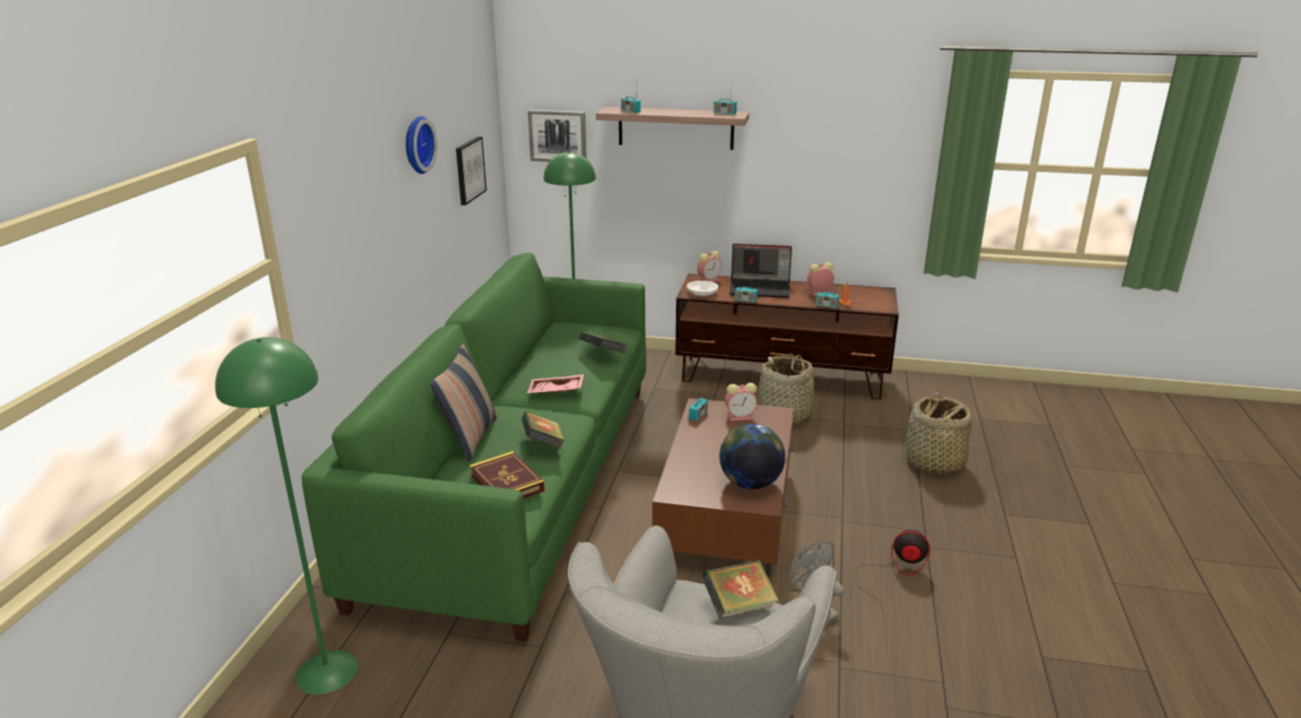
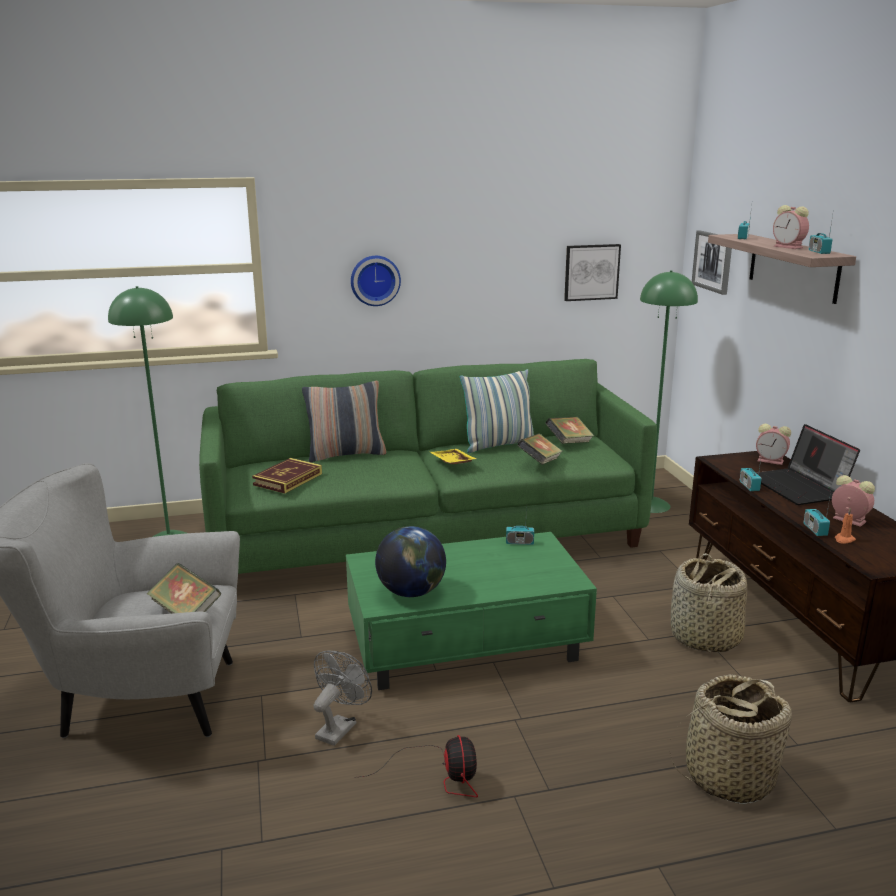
camera: 65 degrees right, 5 degrees down
wall clock [406,116,437,174] -> wall clock moved to [351,256,401,306]
book [521,412,565,449] -> book moved to [545,417,594,444]
pink tray [527,374,584,393] -> yellow tray [430,449,476,464]
brown coffee table [652,398,794,577] -> green coffee table [346,532,597,690]
white bowl [687,281,718,296] -> none
alarm clock [725,383,757,421] -> alarm clock moved to [773,205,809,249]
none -> pillow [460,369,534,453]

